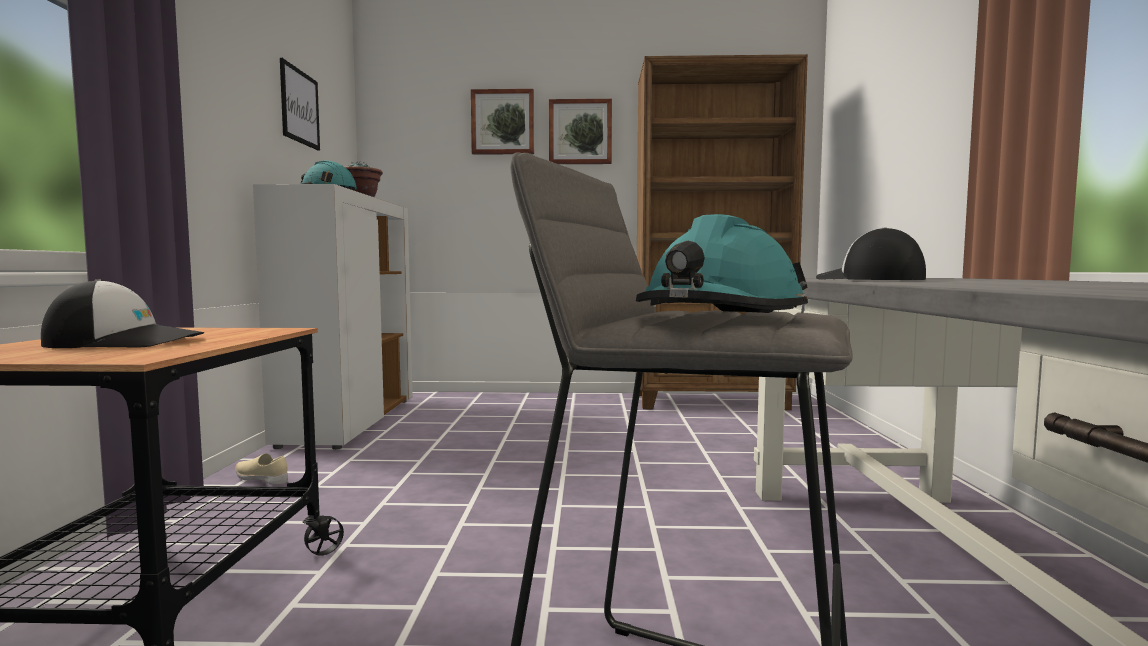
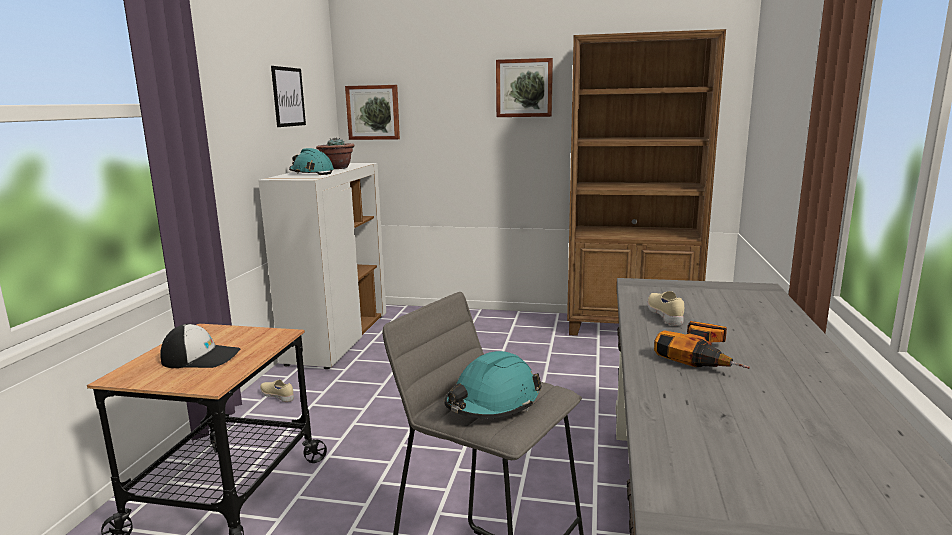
camera: 10 degrees right, 10 degrees up
picture [471,89,534,155] -> picture moved to [345,85,400,140]
cap [816,227,926,280] -> beige shoe [648,291,684,326]
none -> power drill [654,321,750,369]

